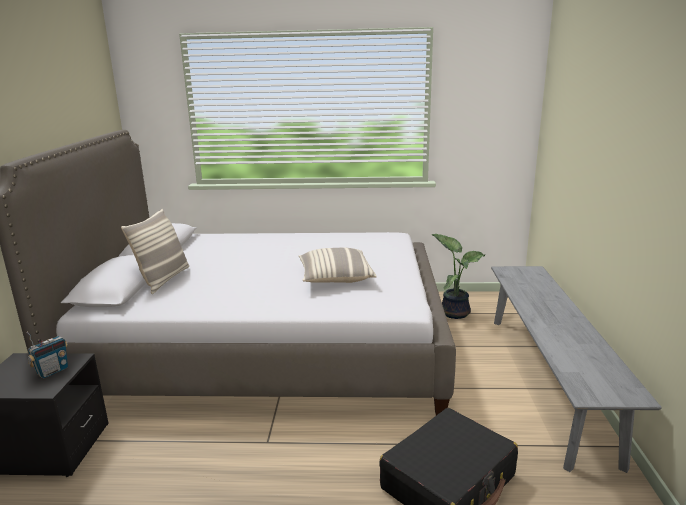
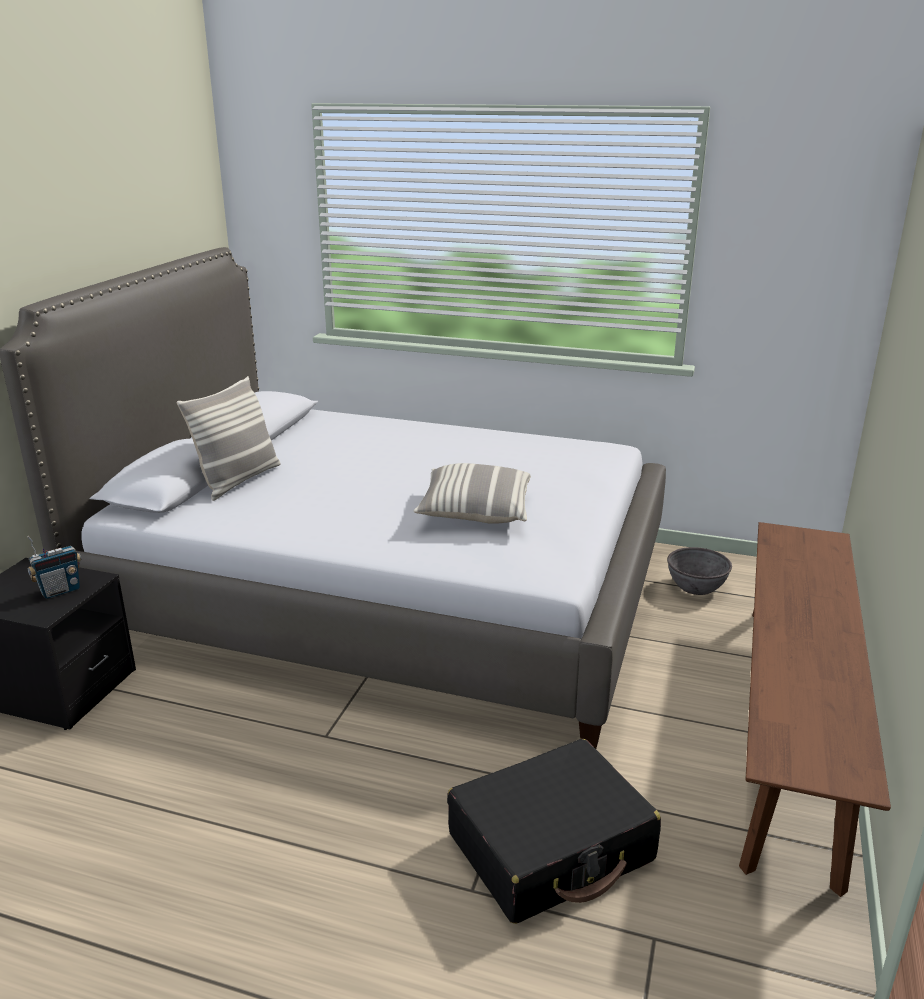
camera: 15 degrees right, 5 degrees up
potted plant [431,234,485,319] -> grey bowl [667,547,732,595]
grey bench [491,266,662,473] -> brown bench [739,522,891,897]

